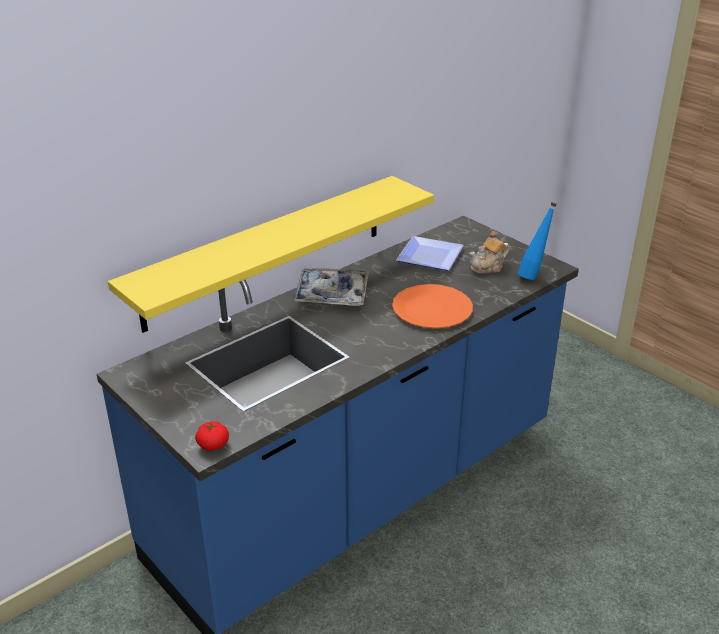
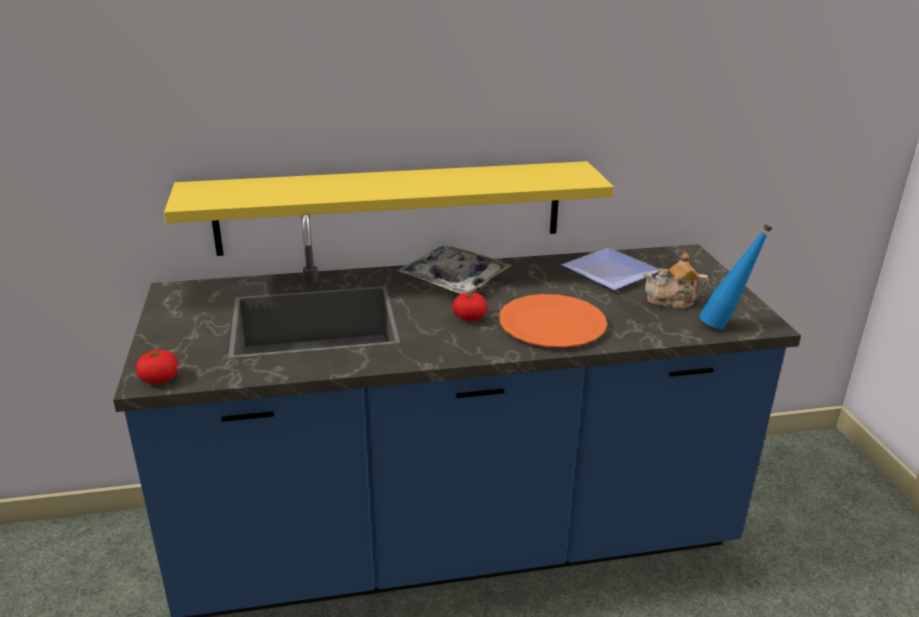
camera: 30 degrees right, 5 degrees down
none -> tomato [453,292,487,321]

